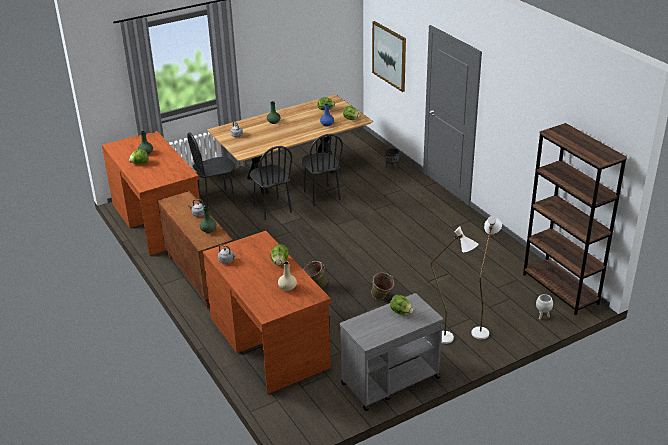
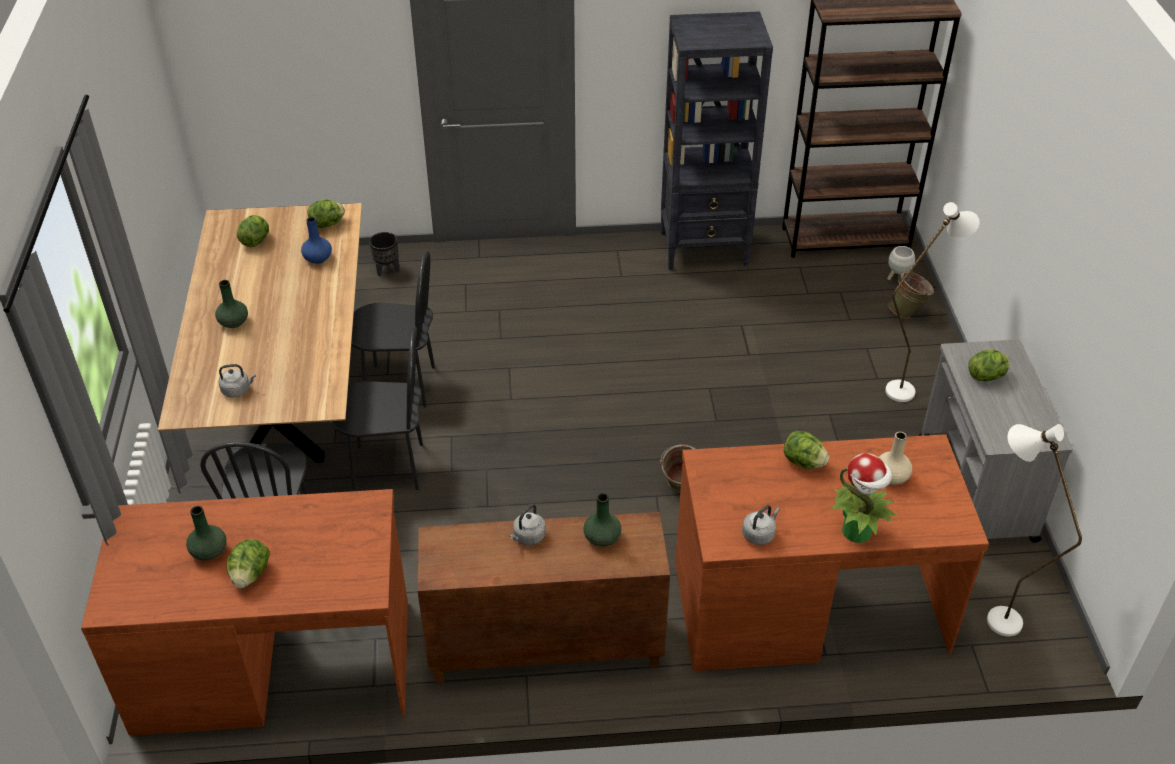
camera: 65 degrees left, 10 degrees up
green bucket [371,273,394,300] -> green bucket moved to [889,270,934,318]
picture [372,21,406,92] -> none
white floor lamp [472,216,502,339] -> white floor lamp moved to [987,424,1082,636]
none -> black bookcase [661,11,773,270]
none -> potted plant [830,453,897,543]

